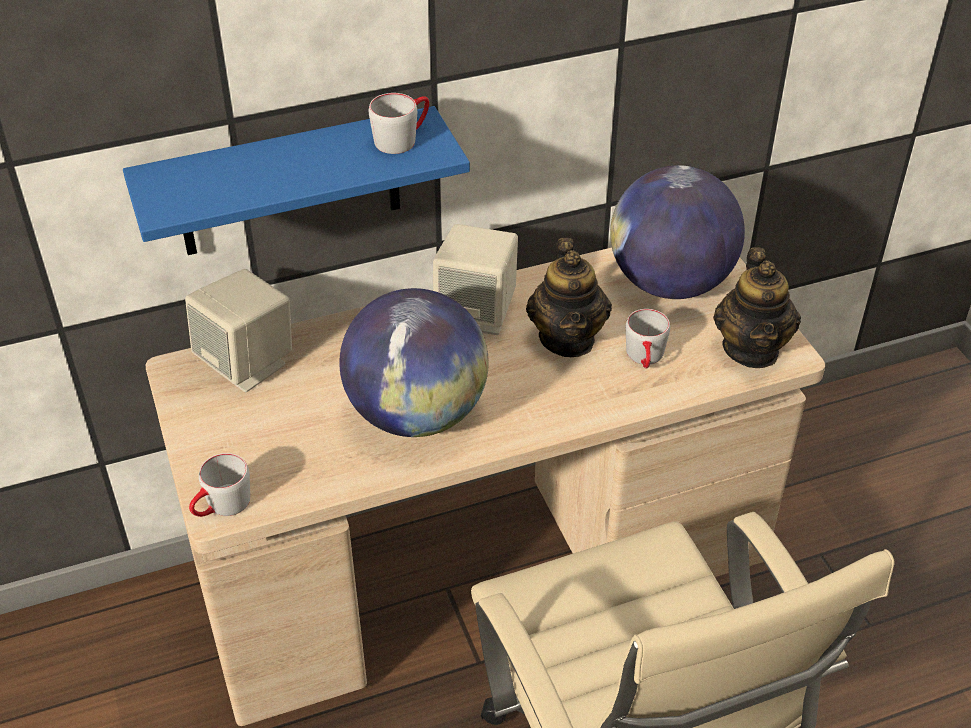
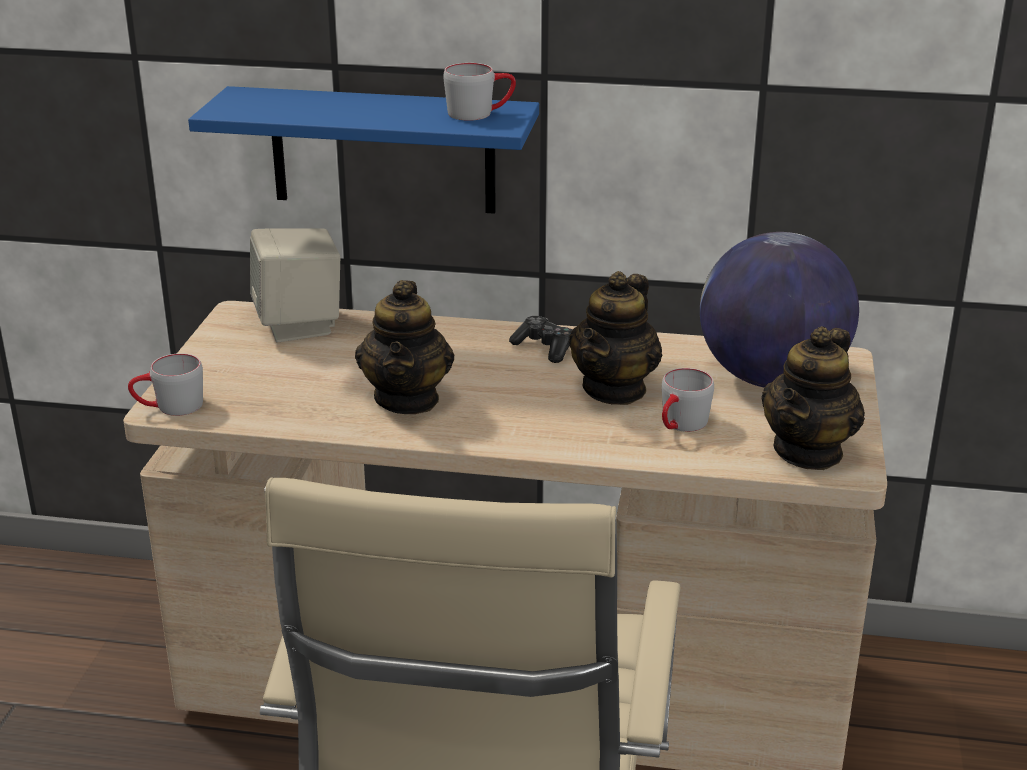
camera: 30 degrees right, 15 degrees down
globe [339,288,489,437] -> teapot [355,280,454,414]
beige speaker [433,224,518,335] -> game controller [509,316,573,363]

